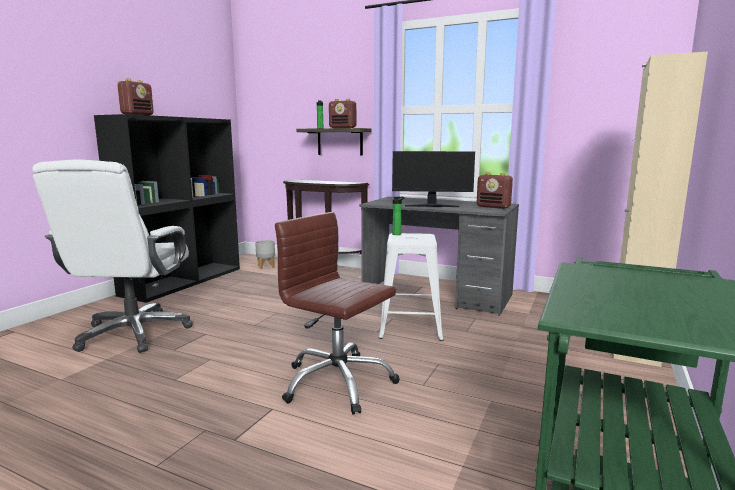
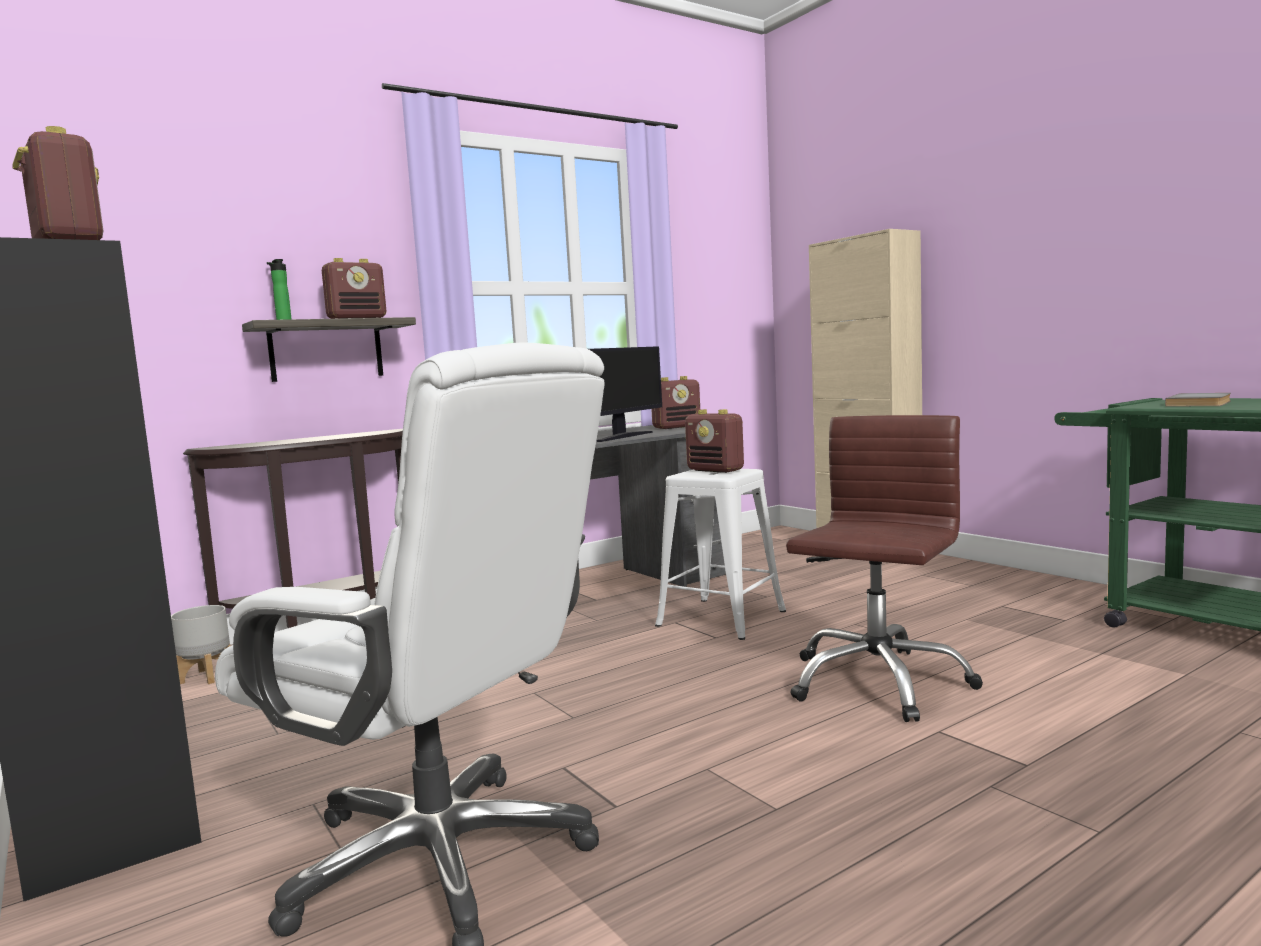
camera: 60 degrees left, 5 degrees down
brown office chair [275,212,400,415] -> brown office chair turned 150 degrees clockwise [786,415,983,722]
bottle [392,196,405,235] -> none
none -> radio [685,409,744,473]
none -> grey book [1165,393,1231,406]

